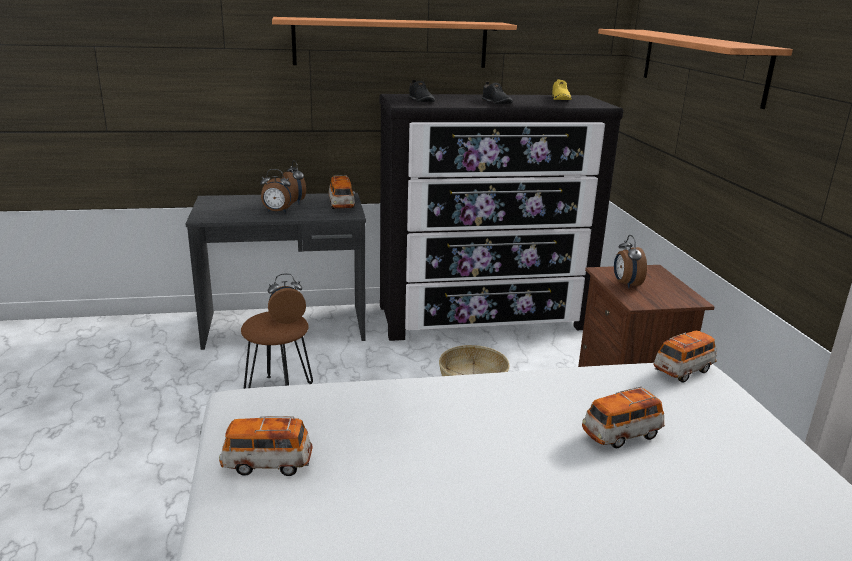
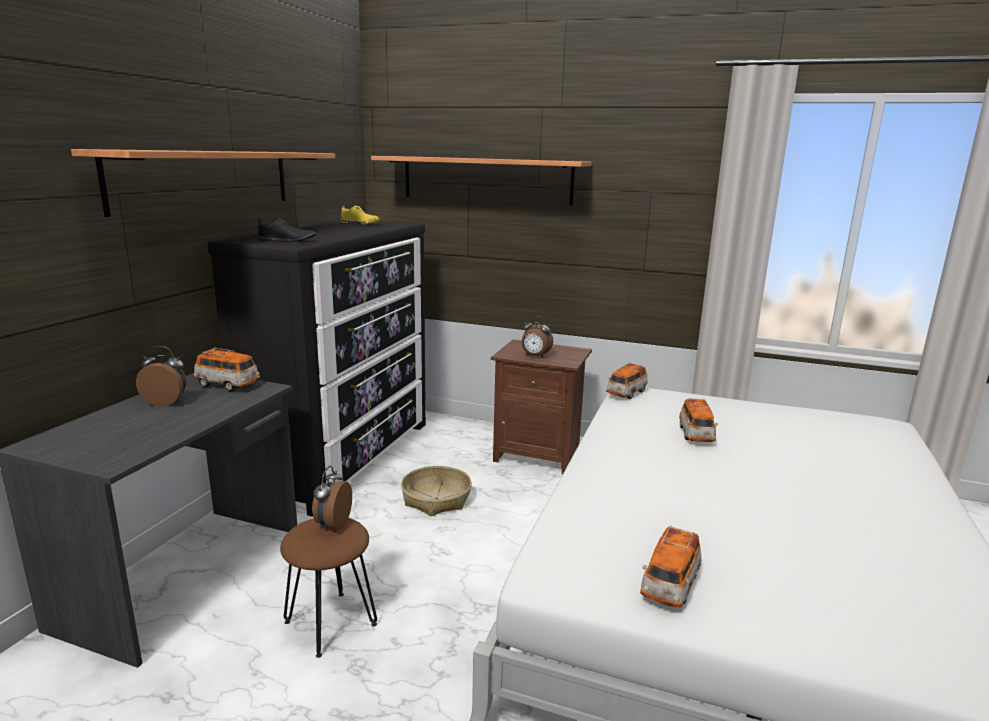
camera: 60 degrees left, 5 degrees down
alarm clock [260,169,295,213] -> none
black shoe [482,82,513,104] -> none
toy car [653,330,717,383] -> toy car turned 135 degrees counterclockwise [606,362,647,399]

